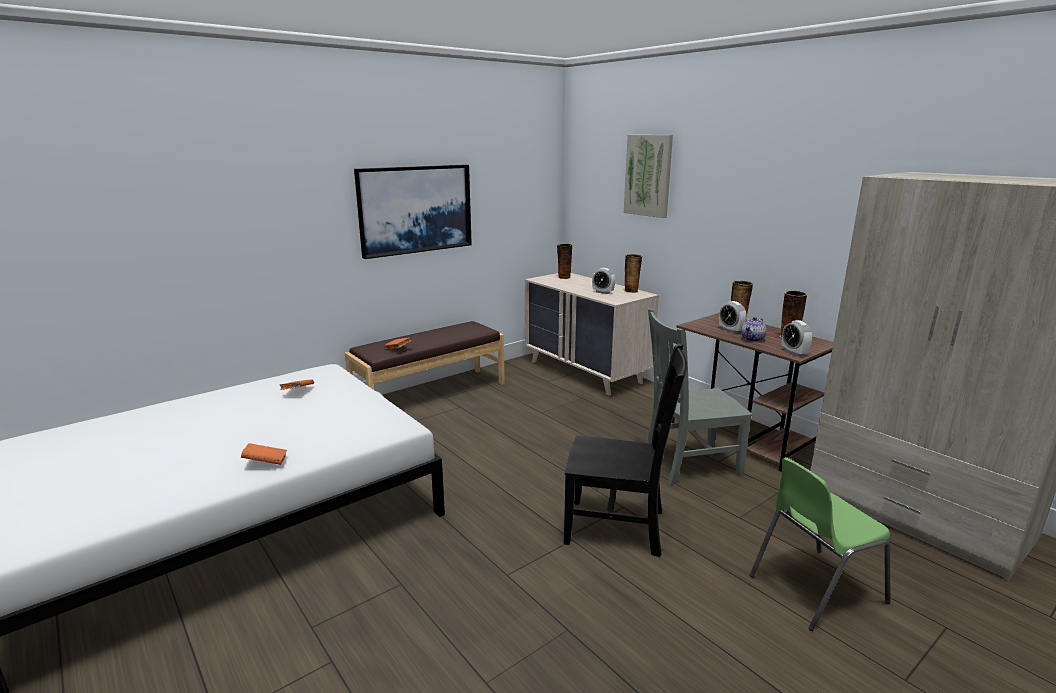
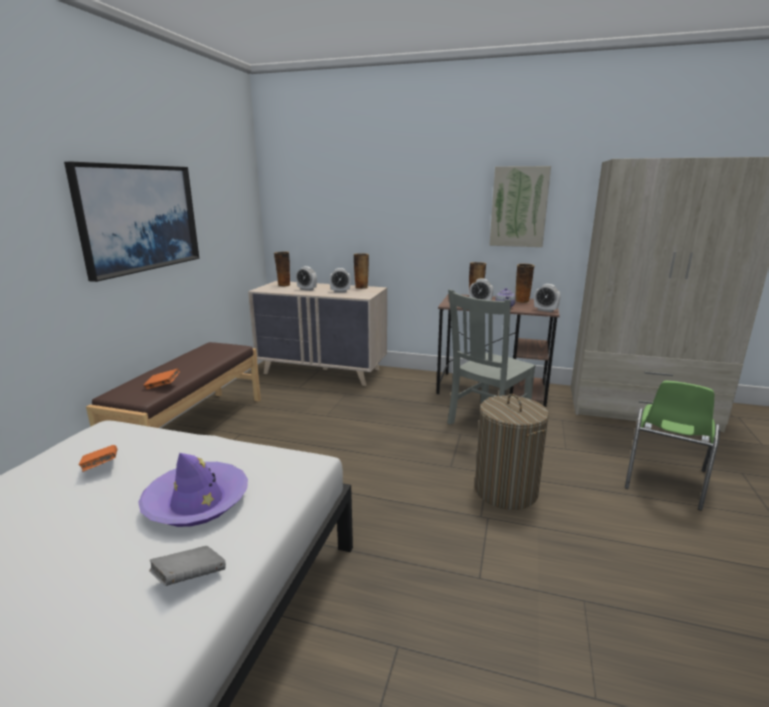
camera: 35 degrees left, 0 degrees up
orange book [241,443,287,465] -> grey book [149,546,226,586]
black chair [564,343,687,557] -> laundry basket [475,394,549,510]
picture [624,135,673,218] -> picture moved to [489,166,551,247]
none -> purple hat [138,453,248,527]
none -> alarm clock [296,266,317,291]

